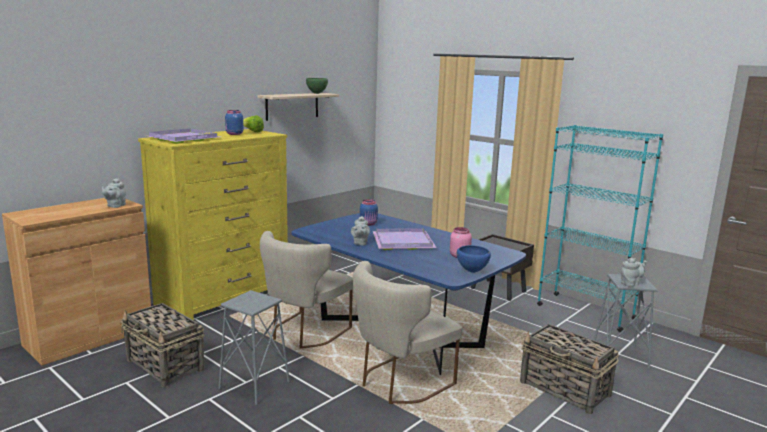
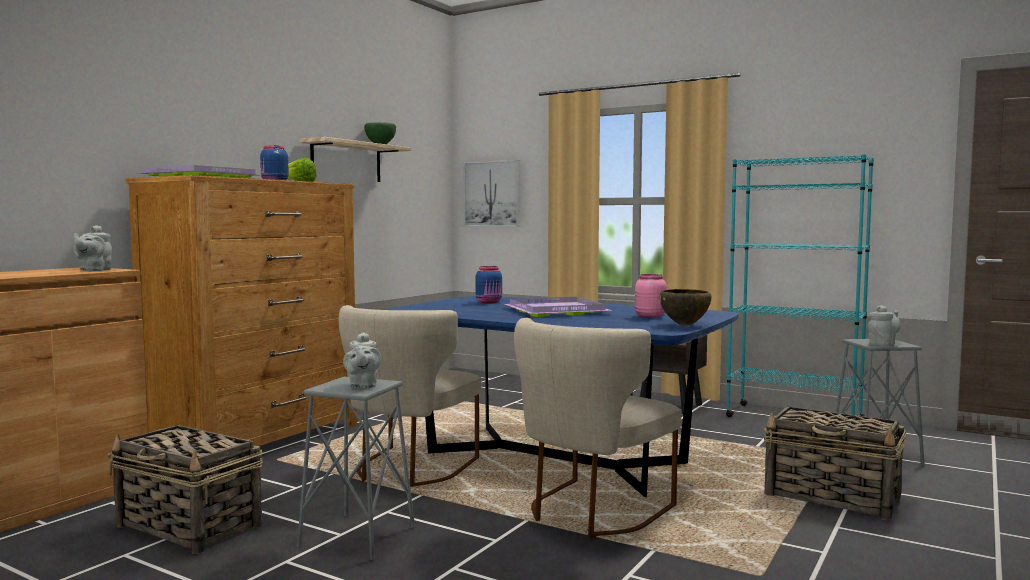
camera: 10 degrees left, 10 degrees down
yellow dresser [138,129,288,320] -> brown dresser [126,175,357,446]
grey teapot [351,216,370,245] -> grey teapot moved to [343,332,381,388]
blue bowl [457,245,491,273] -> brown bowl [660,289,712,326]
none -> picture [463,160,520,227]

